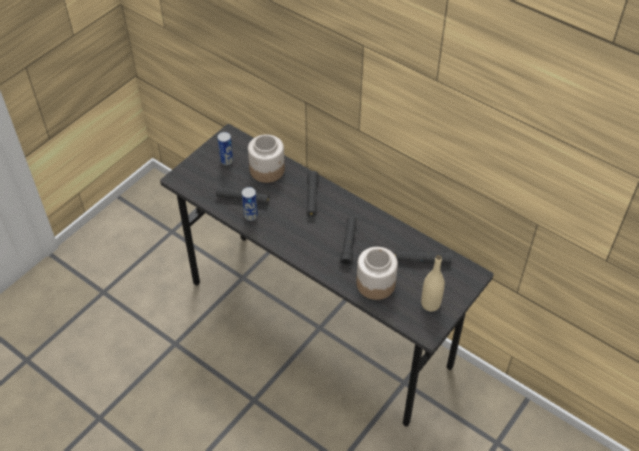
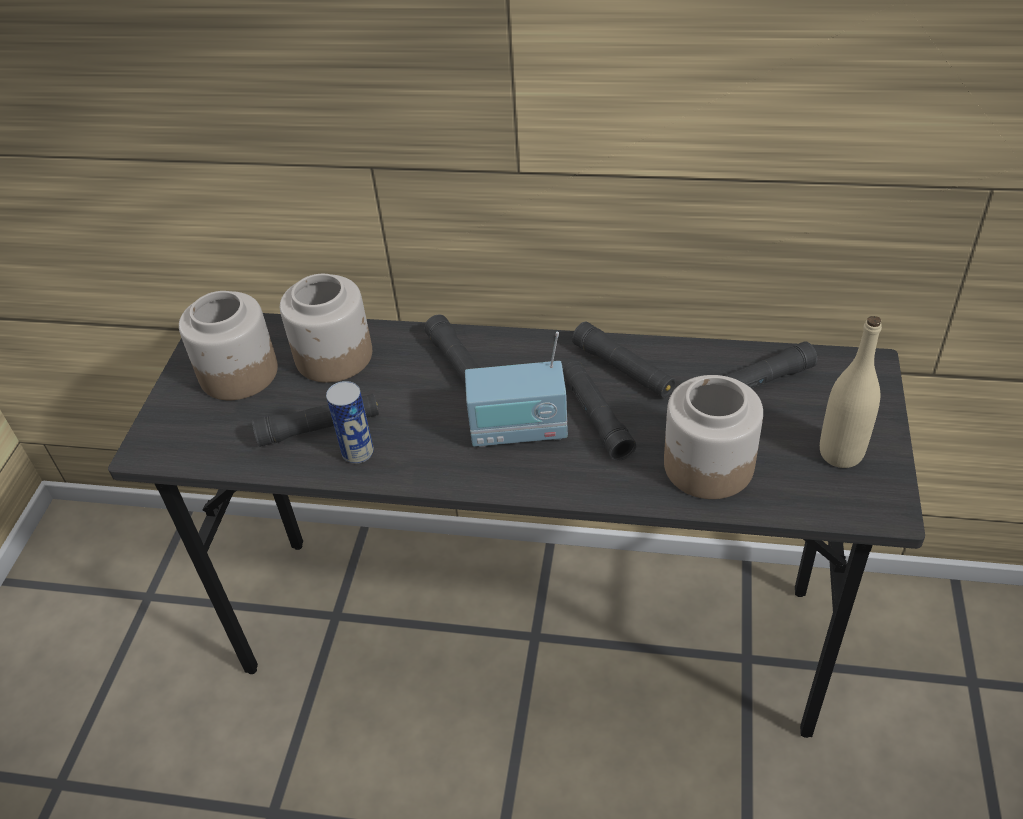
camera: 25 degrees left, 5 degrees down
can [217,132,233,165] -> jar [179,291,278,400]
none -> radio [465,332,568,447]
none -> black flashlight [572,322,676,398]

